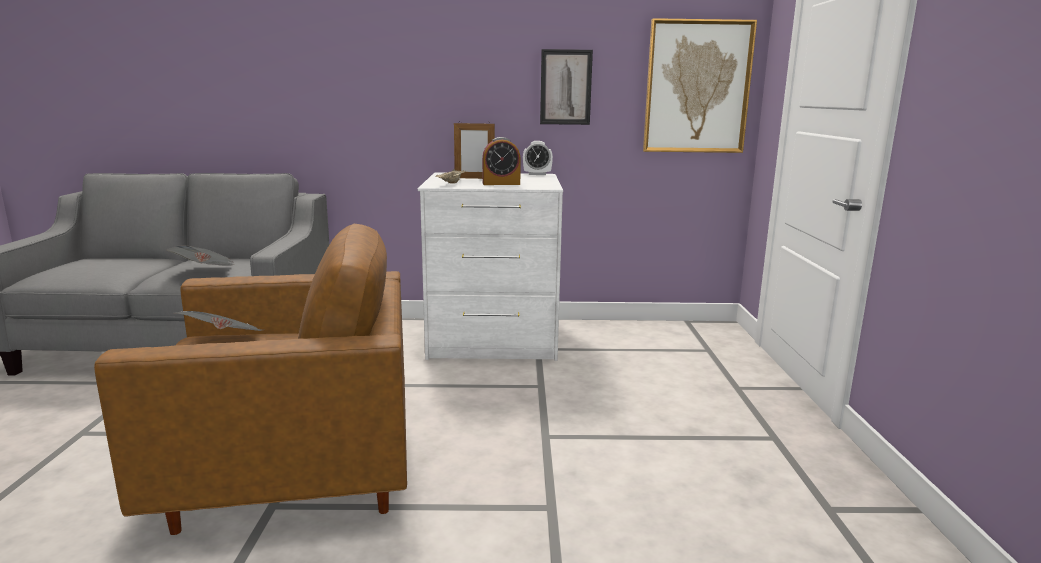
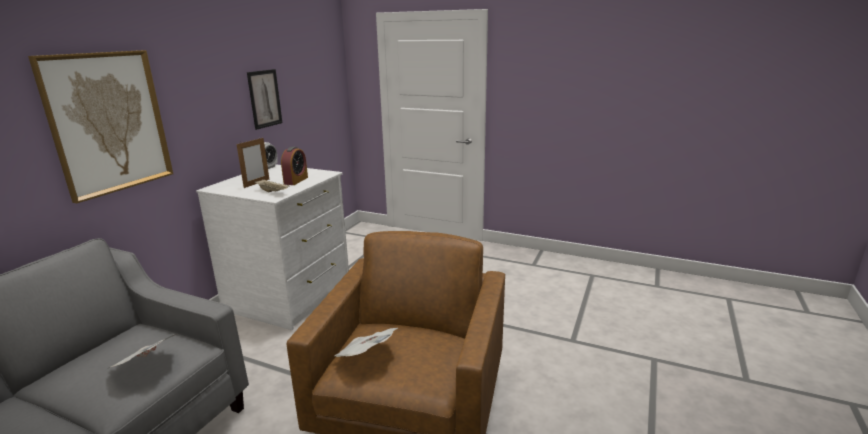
camera: 65 degrees left, 5 degrees up
picture [643,18,757,153] -> picture moved to [28,50,173,203]

